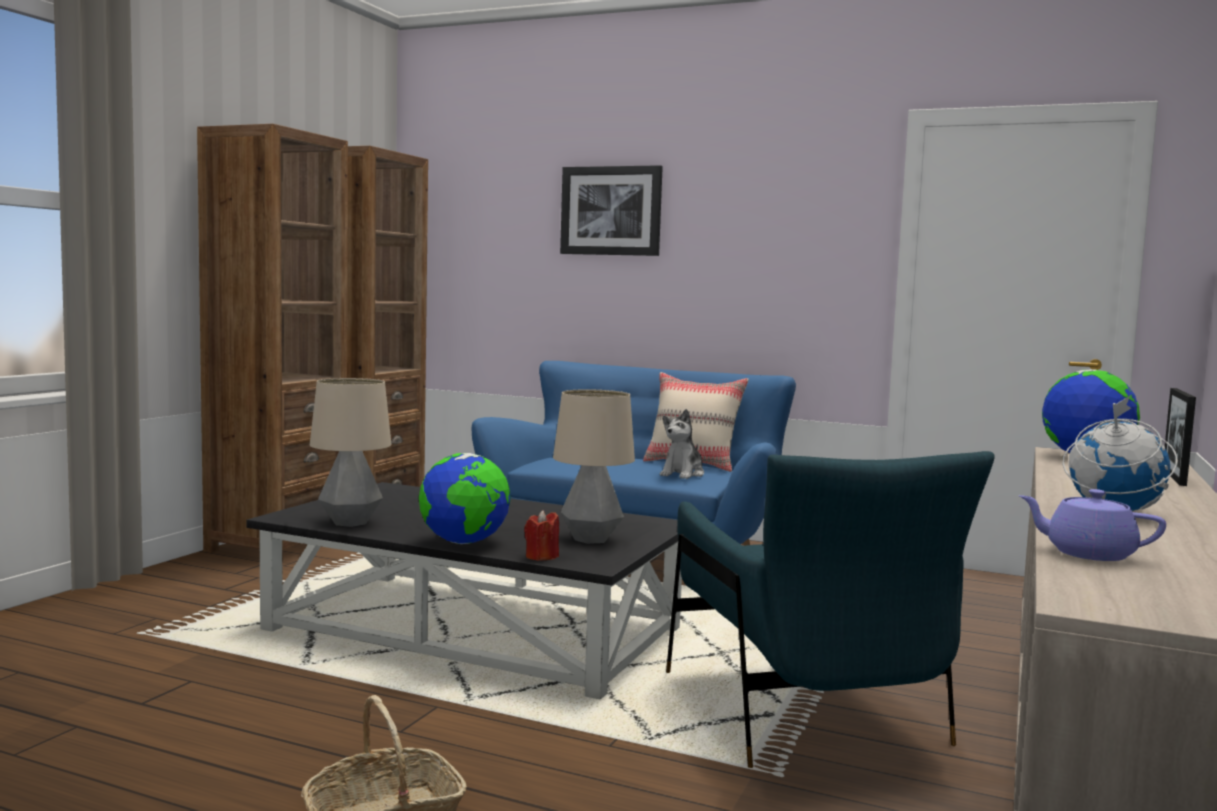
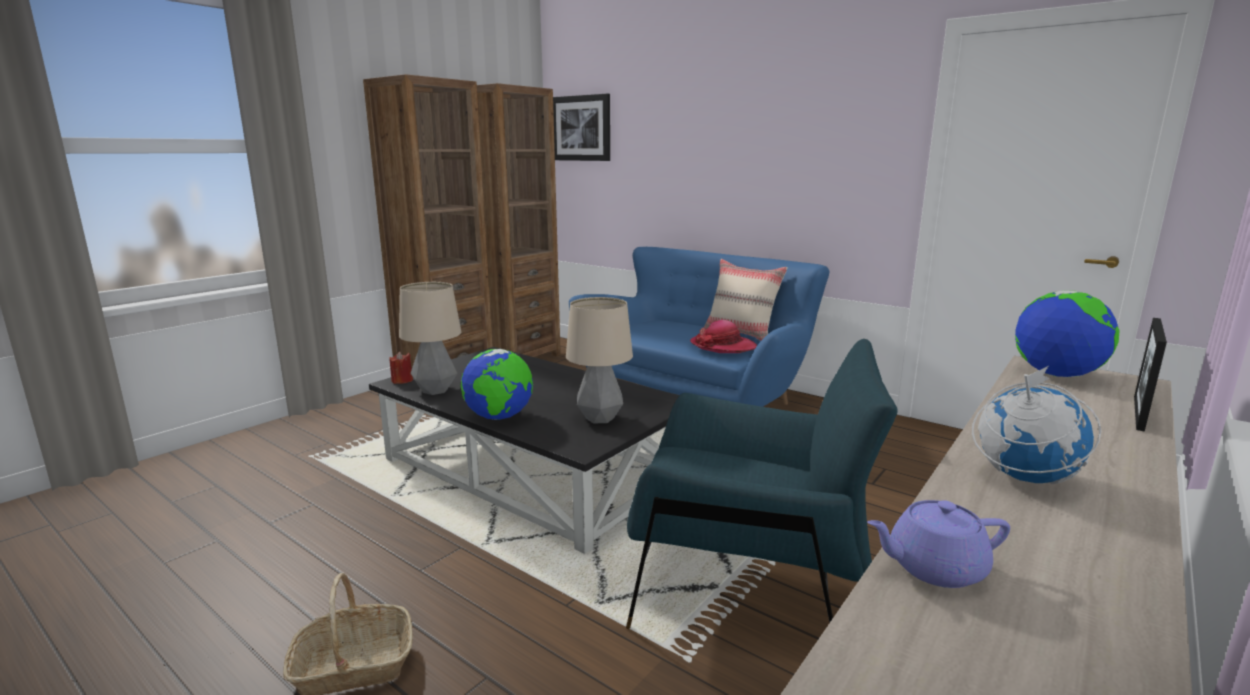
camera: 15 degrees right, 10 degrees up
red candle [524,510,559,561] -> red candle moved to [389,352,413,384]
picture [560,165,663,256] -> picture moved to [553,94,610,161]
plush toy [660,409,704,479] -> hat [690,320,757,353]
blue armchair [666,451,995,768] -> blue armchair turned 75 degrees counterclockwise [626,339,898,629]
purple teapot [1018,489,1166,561] -> purple teapot turned 45 degrees counterclockwise [867,500,1010,588]

